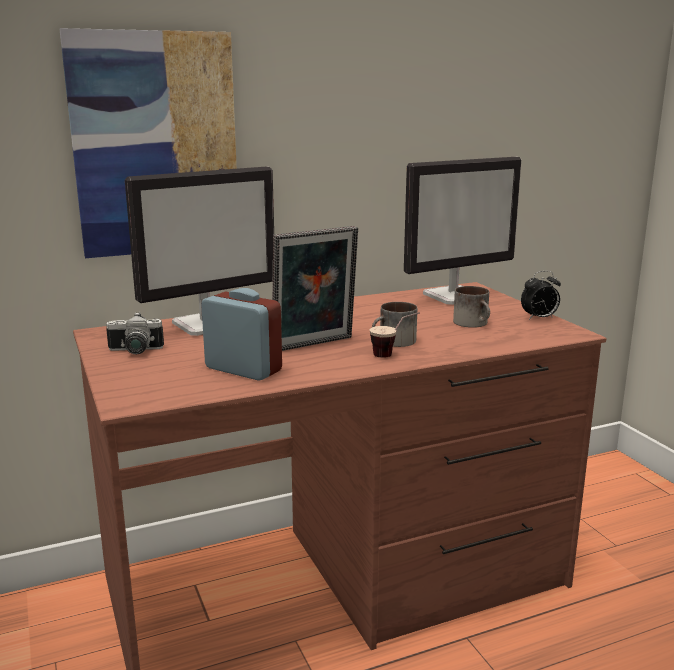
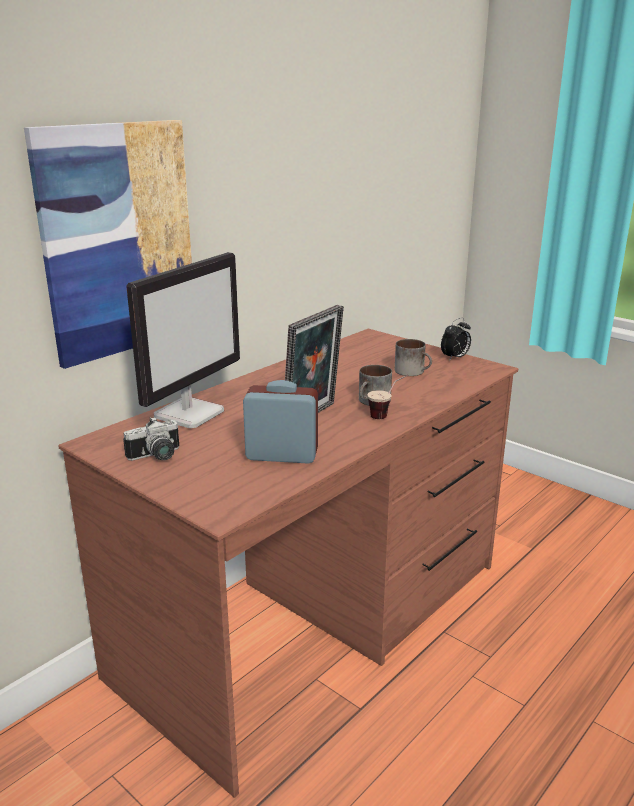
camera: 25 degrees left, 5 degrees up
monitor [404,157,521,305] -> none

